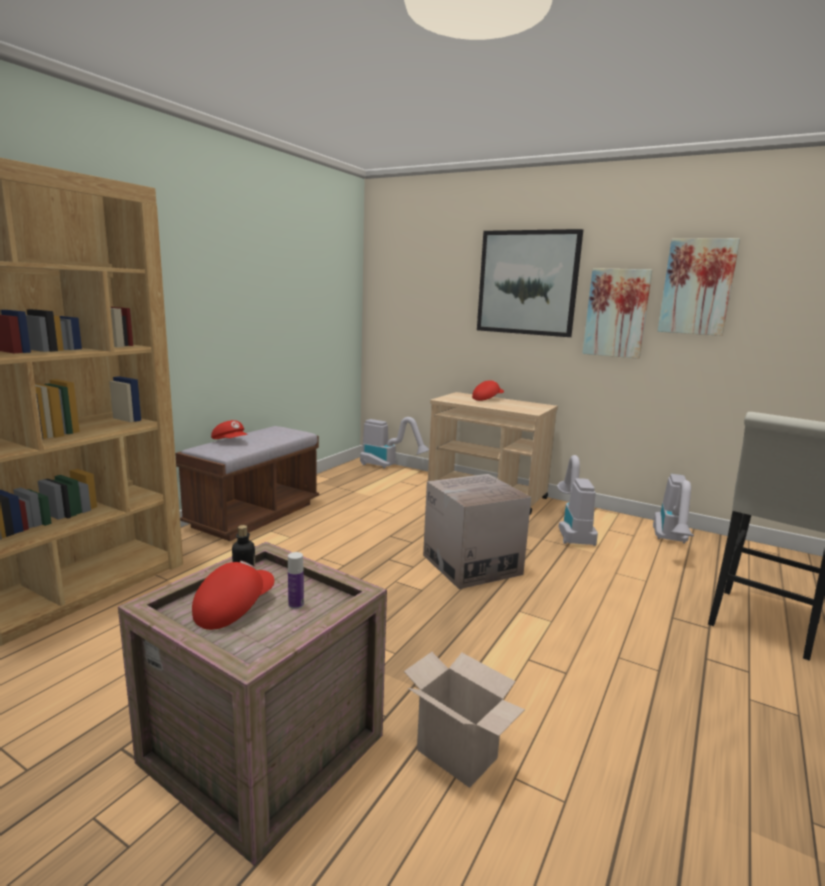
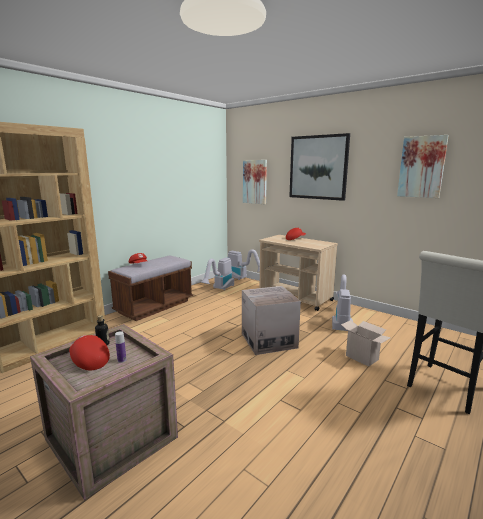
camera: 10 degrees right, 0 degrees up
red cap [192,561,274,630] -> red cap turned 90 degrees counterclockwise [69,335,110,370]
cardboard box [404,652,525,788] -> cardboard box moved to [341,320,391,367]
picture [582,268,653,359] -> picture moved to [243,160,267,204]
vacuum cleaner [653,474,694,544] -> vacuum cleaner moved to [201,257,234,290]

